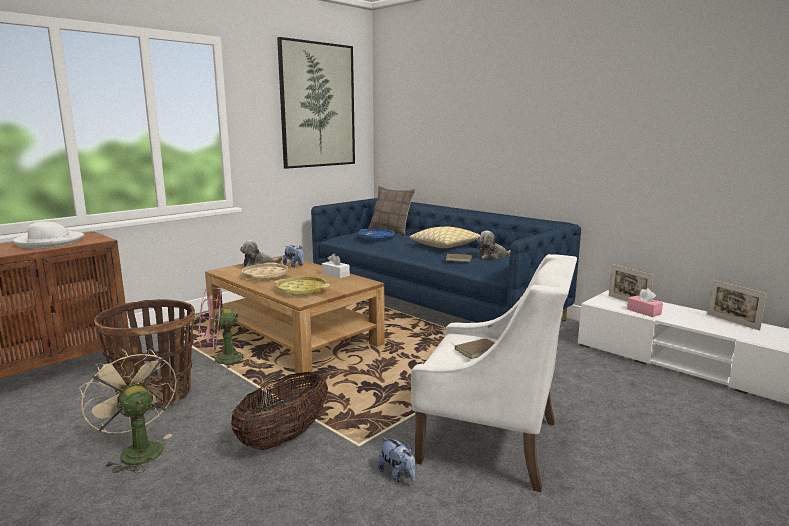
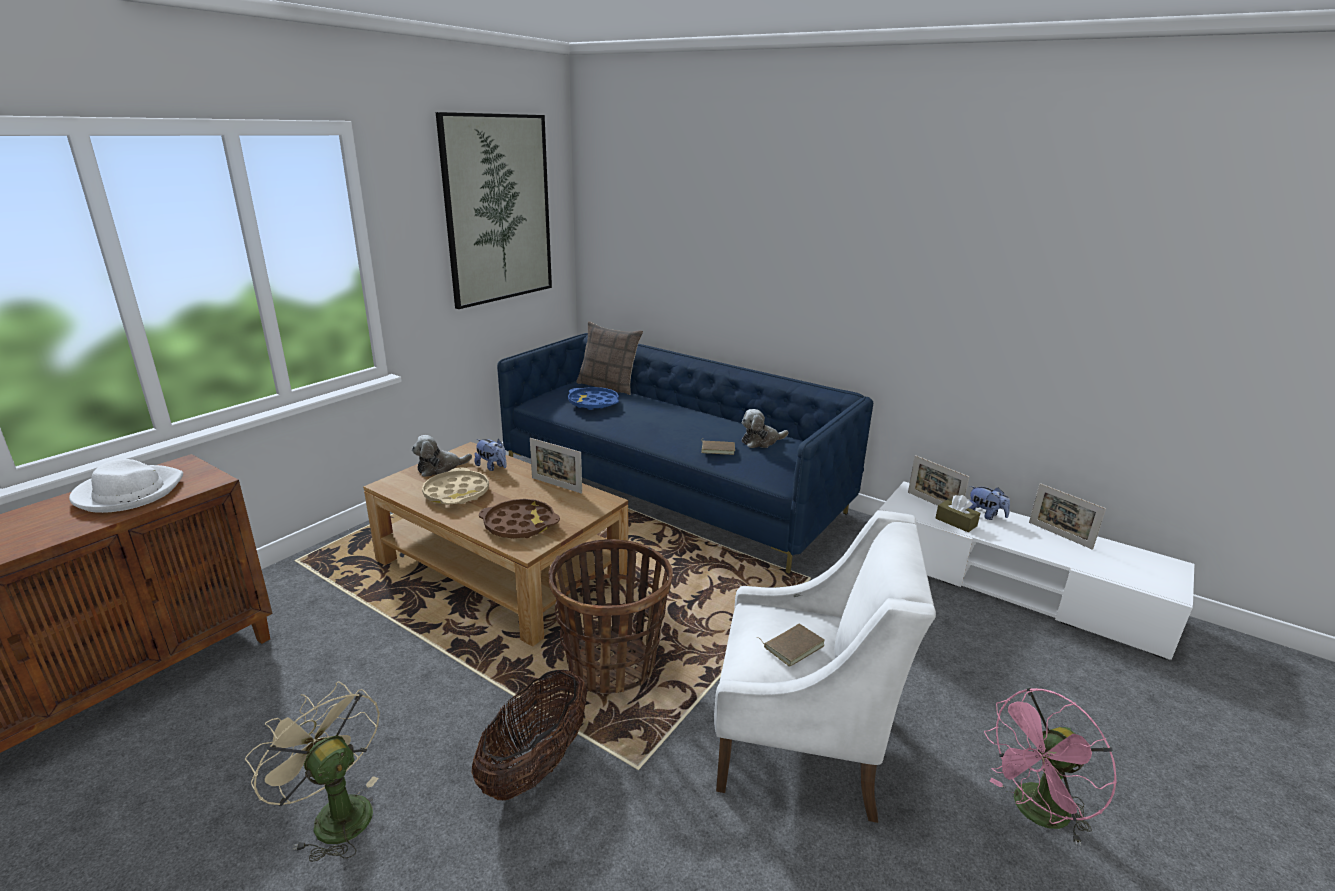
camera: 10 degrees left, 10 degrees up
basket [94,299,195,409] -> basket moved to [549,539,673,694]
pink fan [199,287,249,369] -> pink fan moved to [984,688,1117,846]
yellow tray [274,277,330,296] -> brown tray [479,499,560,538]
white tissue box [322,254,350,279] -> picture frame [530,438,582,494]
plush toy [378,437,415,482] -> plush toy moved to [969,486,1010,520]
pillow [410,227,480,248] -> none
pink tissue box [627,288,663,317] -> brown tissue box [936,495,980,532]

